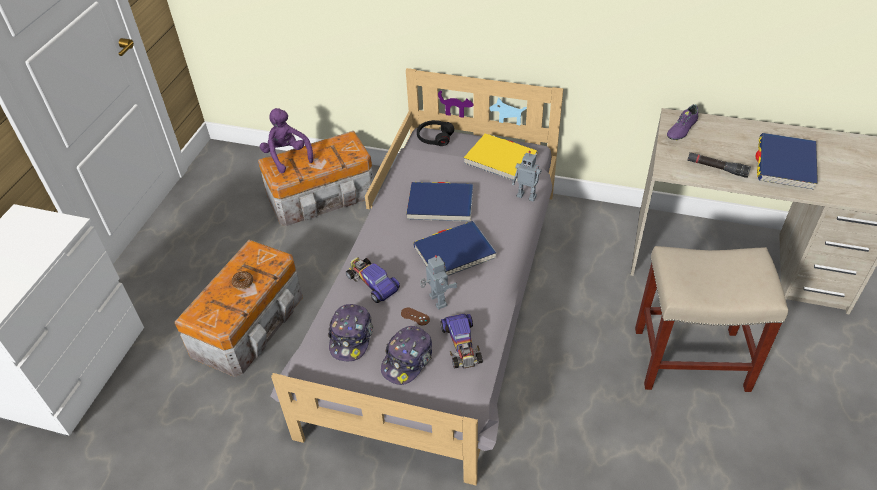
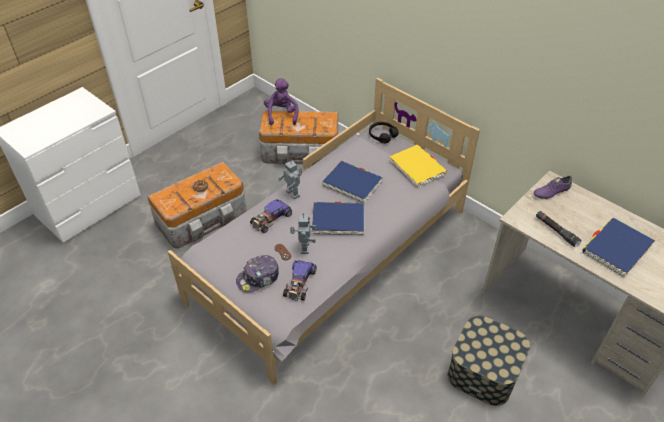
camera: 25 degrees right, 0 degrees up
cap [328,304,373,362] -> none
toy car [345,257,400,303] -> toy car turned 120 degrees counterclockwise [250,199,292,233]
toy robot [512,151,541,201] -> toy robot moved to [278,160,302,199]
beige stool [635,246,788,392] -> storage box [448,316,530,406]

